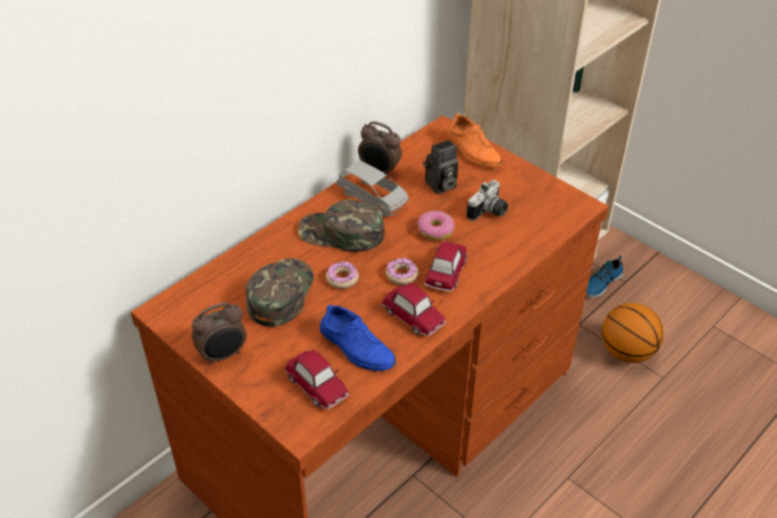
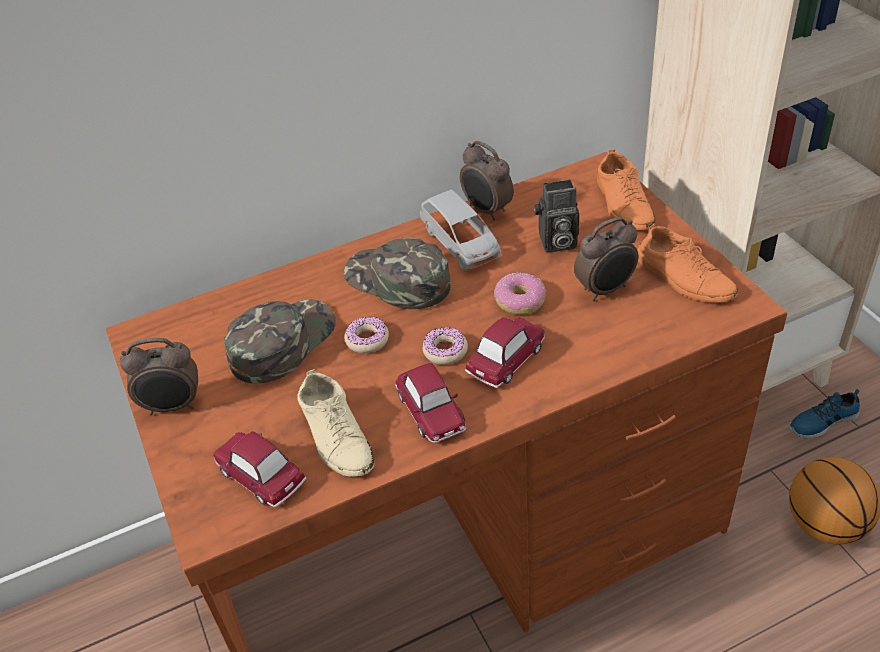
camera: 25 degrees right, 0 degrees up
toy car [284,350,349,409] -> toy car turned 150 degrees clockwise [213,431,306,507]
blue shoe [320,304,396,371] -> beige shoe [298,369,374,477]
camera [466,180,508,221] -> alarm clock [574,217,638,301]
none -> orange shoe [637,223,738,303]

